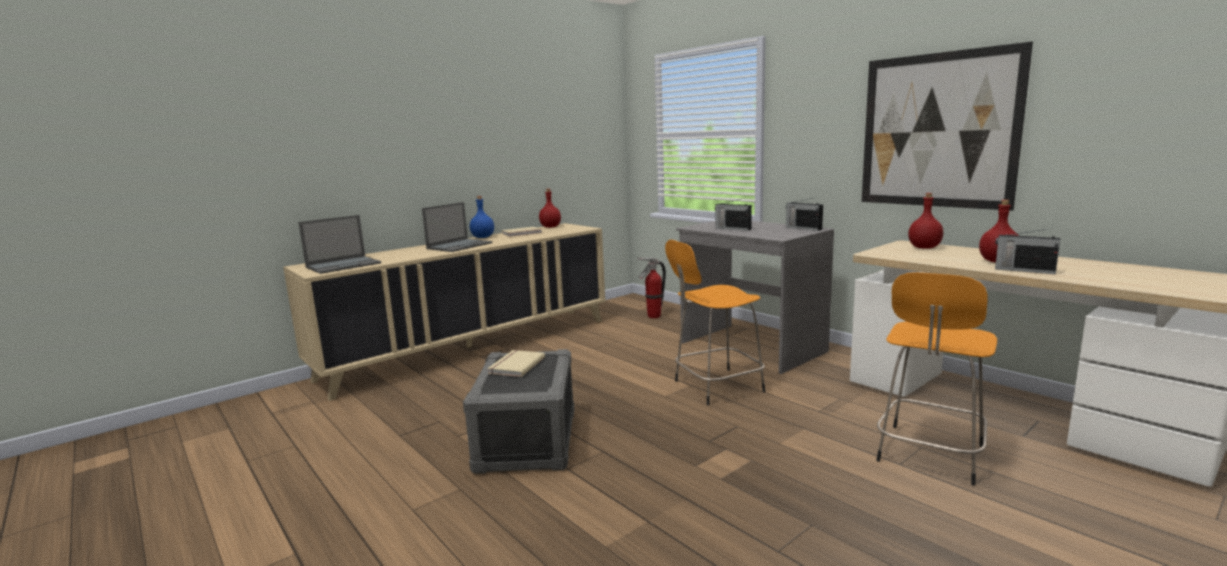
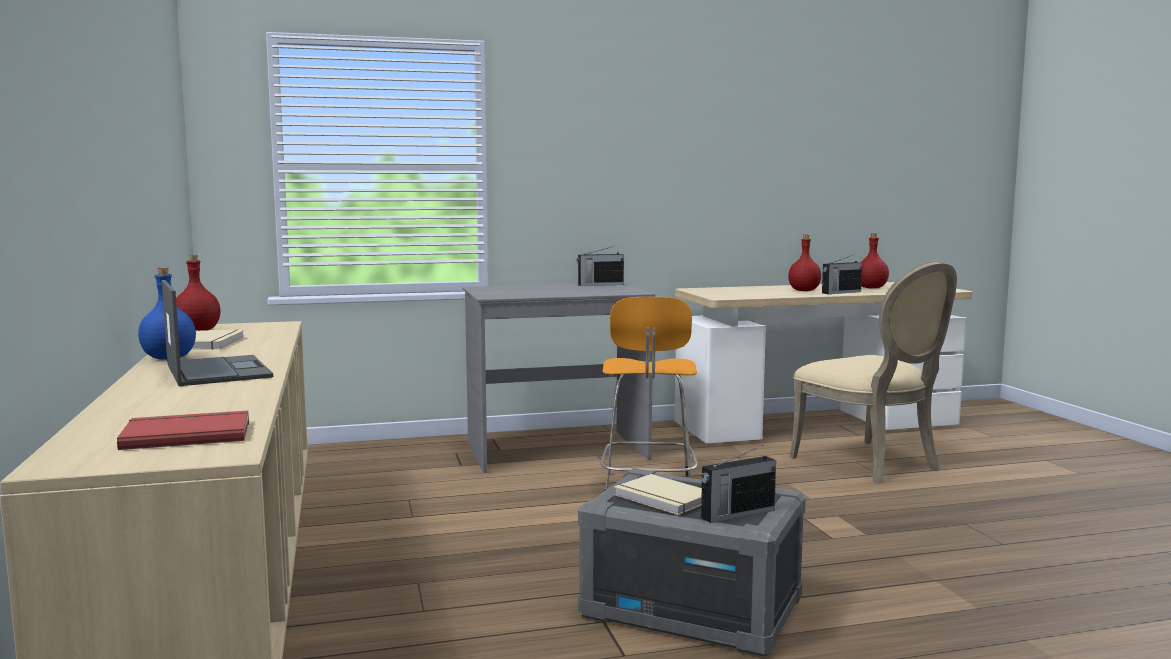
camera: 65 degrees left, 5 degrees down
laptop [298,215,381,274] -> red book [117,411,249,450]
fire extinguisher [637,257,666,318] -> none
radio [715,199,752,231] -> radio moved to [701,445,776,523]
picture [862,42,1033,211] -> none
orange stool [876,272,997,486] -> beige chair [790,261,957,483]
red bottle [908,193,943,249] -> red bottle moved to [860,233,889,289]

